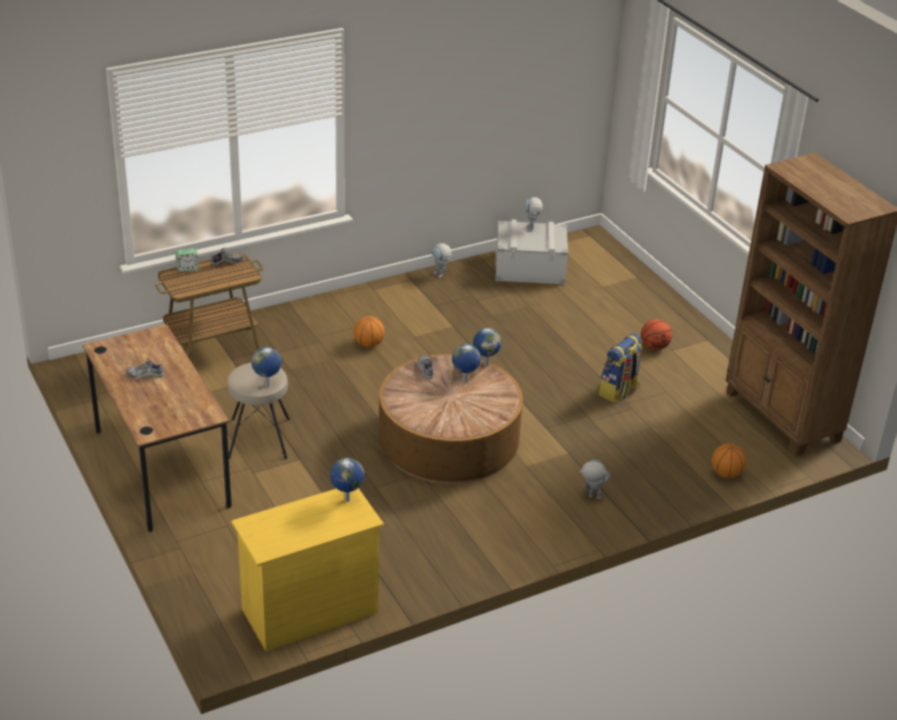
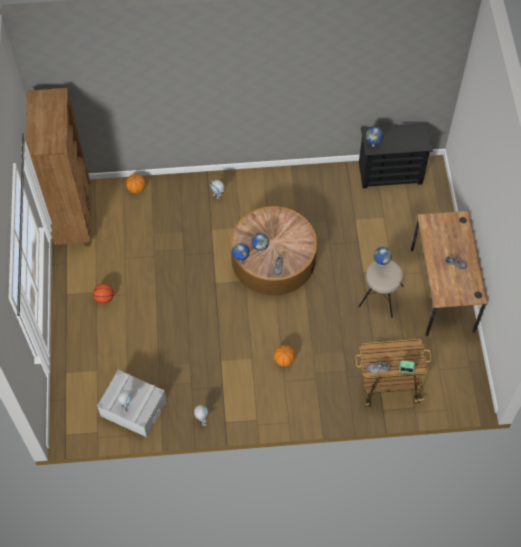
camera: 155 degrees left, 25 degrees up
yellow dresser [231,488,384,651] -> black dresser [359,123,433,189]
backpack [599,333,643,404] -> none

